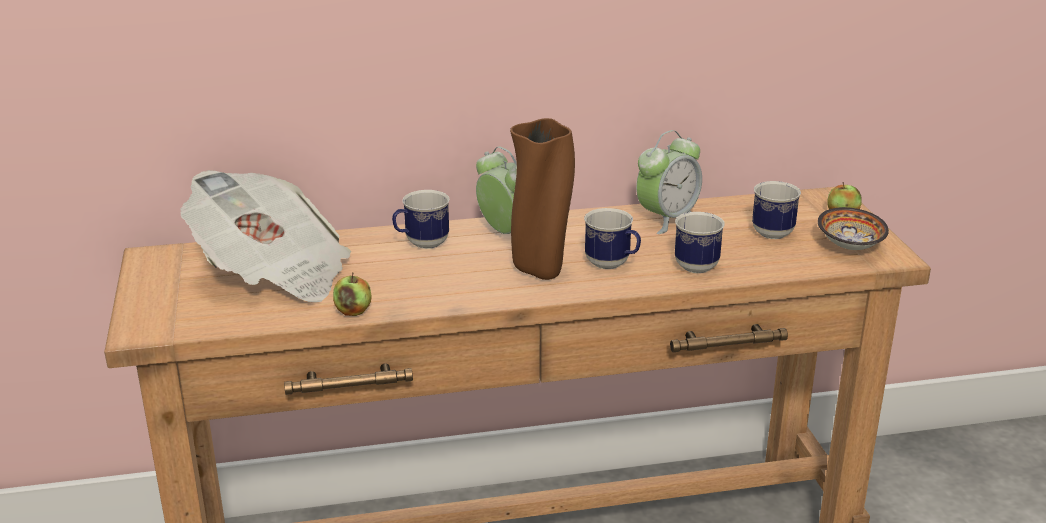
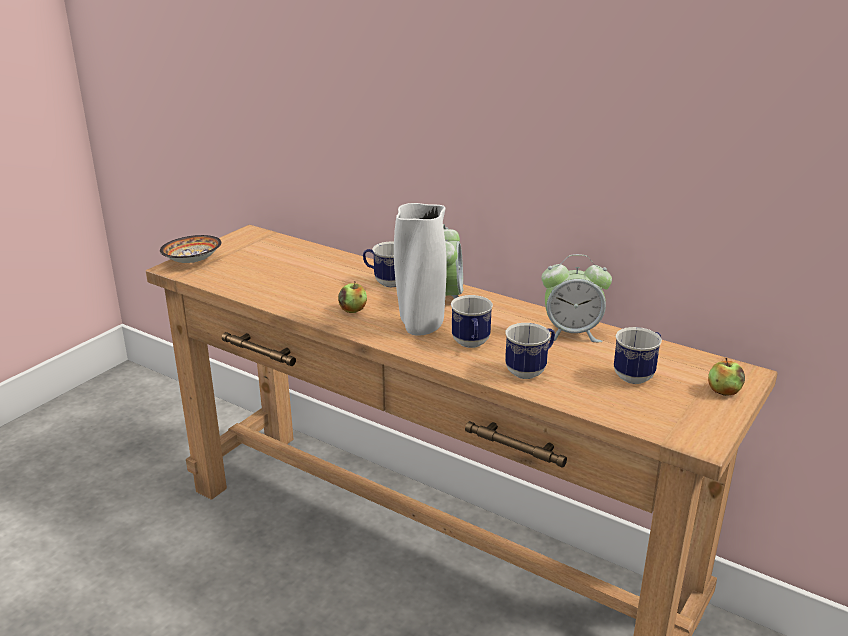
camera: 45 degrees right, 0 degrees up
newspaper [180,170,351,302] -> none
apple [333,272,372,316] -> apple moved to [338,281,367,313]
brown vase [510,118,575,280] -> white vase [394,203,447,336]
bowl [818,207,889,250] -> bowl moved to [160,235,221,263]

